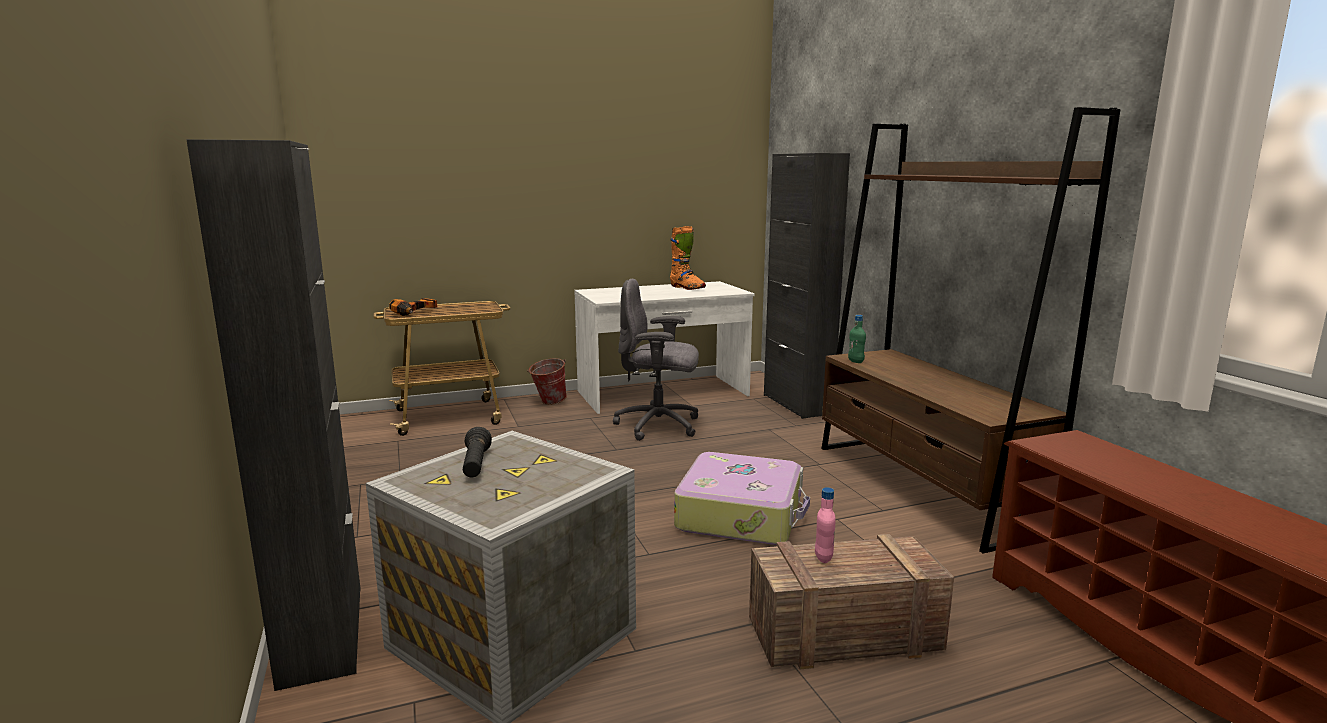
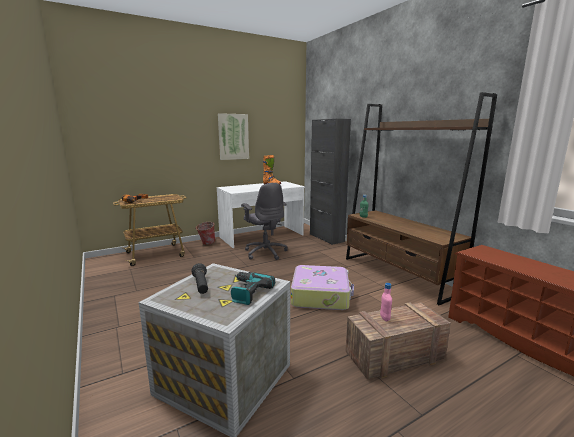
camera: 10 degrees left, 0 degrees up
black cabinet [187,139,361,691] -> none
grey office chair [613,279,699,441] -> grey office chair turned 120 degrees counterclockwise [241,183,288,260]
none -> picture [218,113,249,160]
none -> power drill [231,272,275,305]

